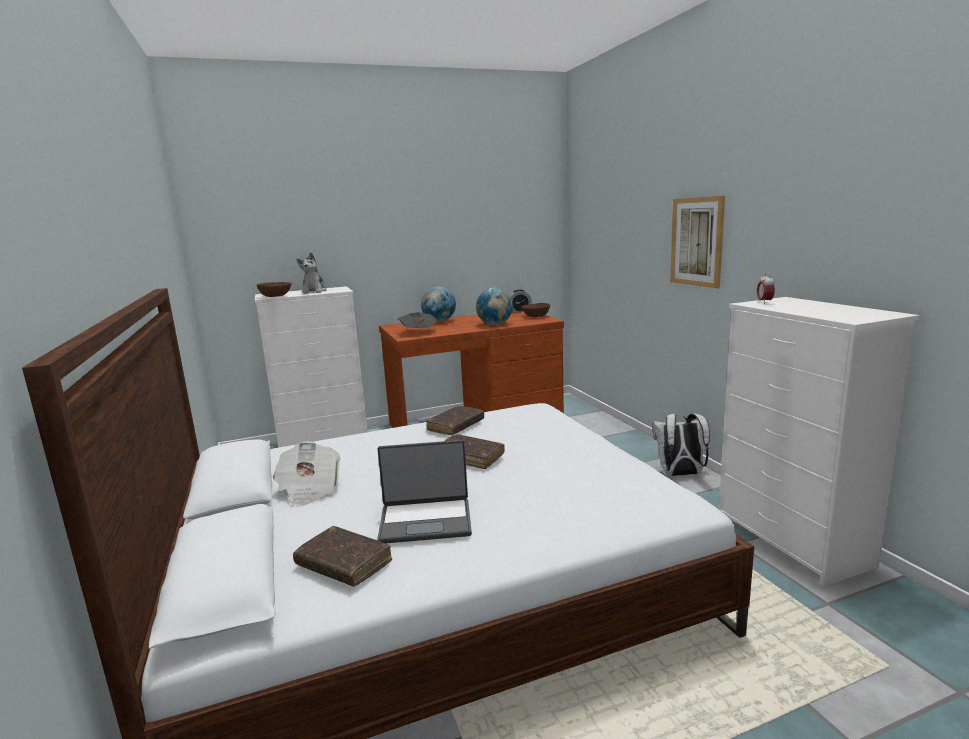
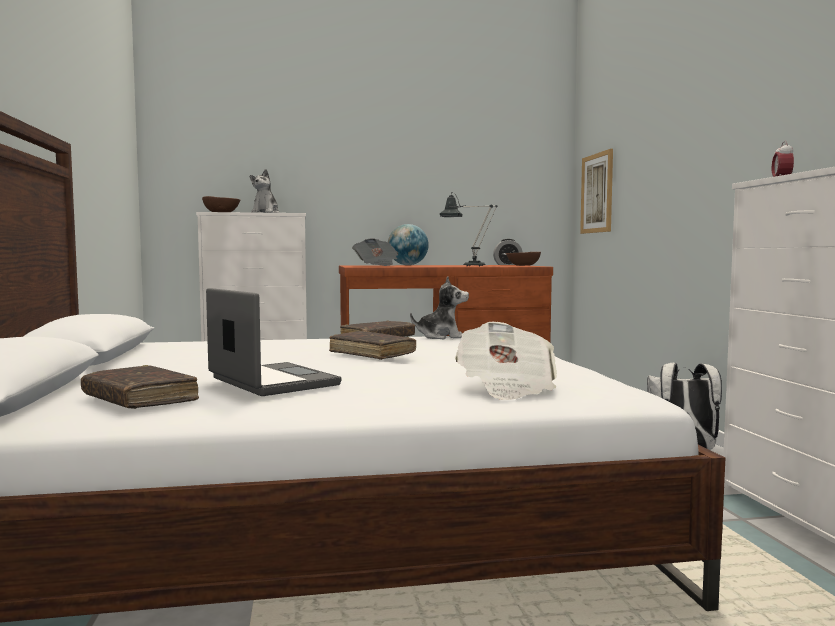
camera: 10 degrees right, 10 degrees down
newspaper [273,441,340,507] -> newspaper moved to [455,322,557,400]
laptop [377,440,472,543] -> laptop turned 135 degrees counterclockwise [206,288,342,396]
globe [476,288,513,325] -> table lamp [440,192,497,266]
picture [670,196,725,288] -> picture moved to [580,149,613,234]
none -> plush toy [410,276,469,340]

